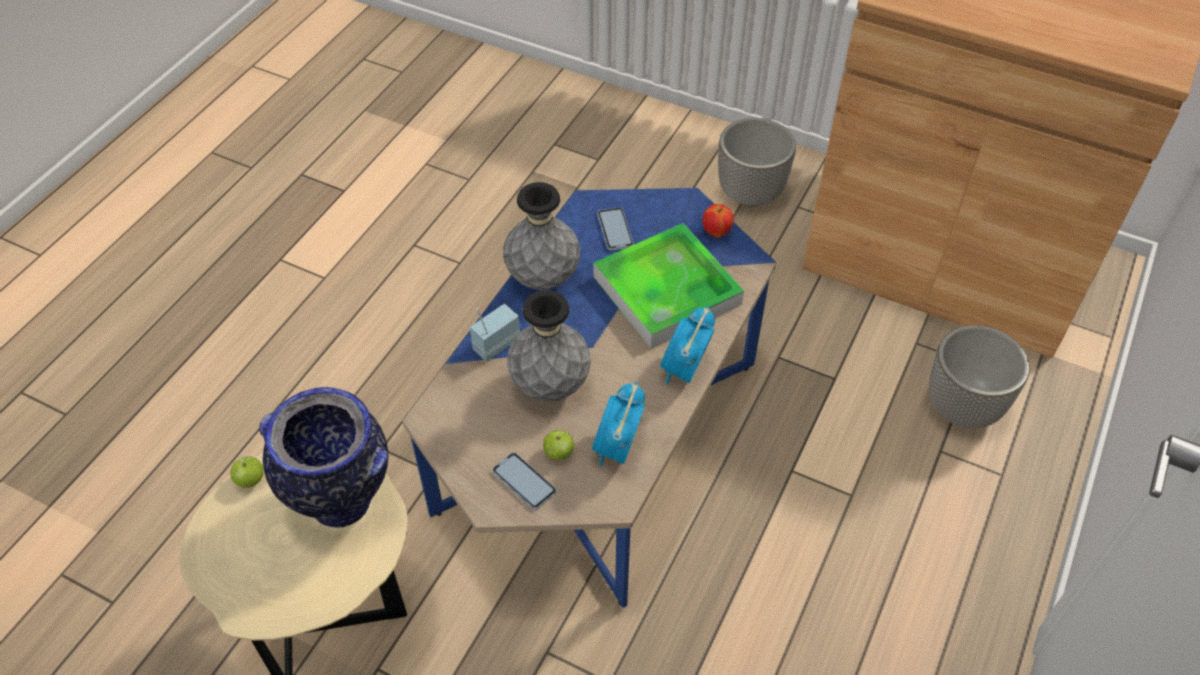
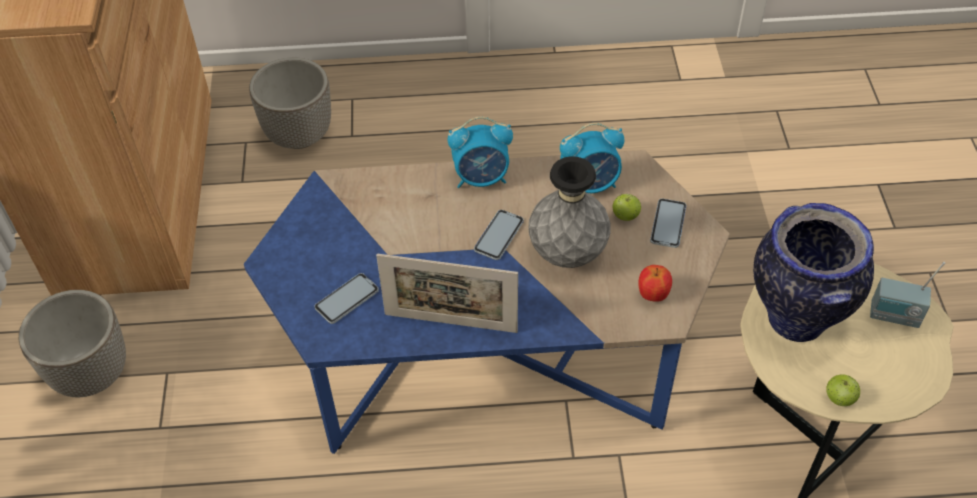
camera: 120 degrees left, 0 degrees up
radio [470,304,520,362] -> radio moved to [870,262,945,328]
grey vase [503,182,580,290] -> picture frame [376,253,518,333]
tray [593,223,744,348] -> none
apple [702,204,734,238] -> apple moved to [638,265,672,302]
none -> phone [474,210,524,260]

